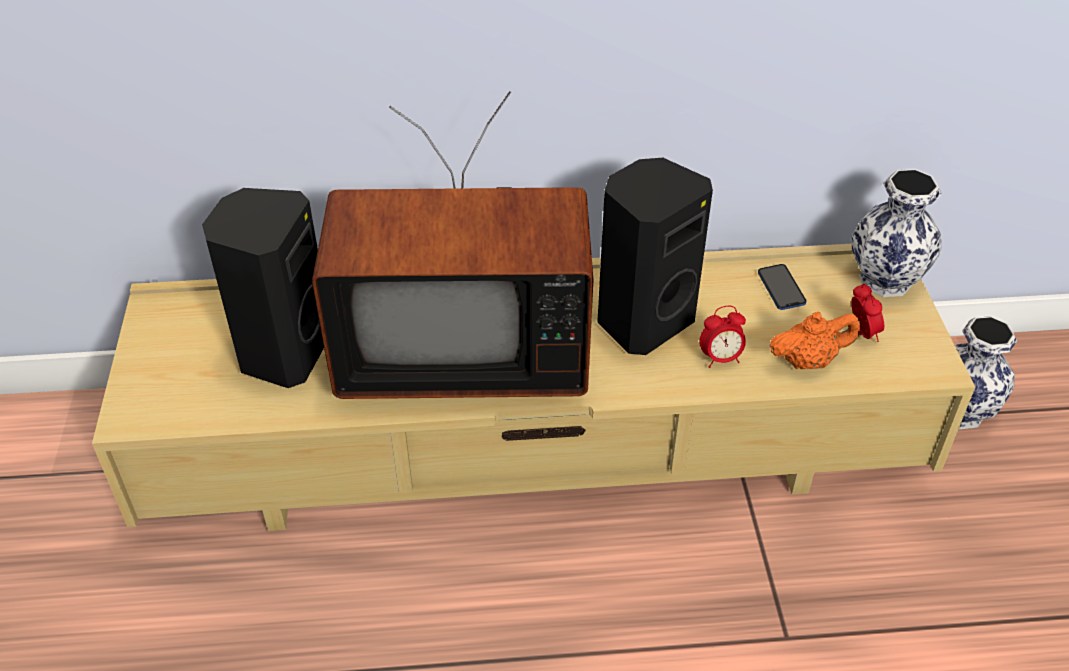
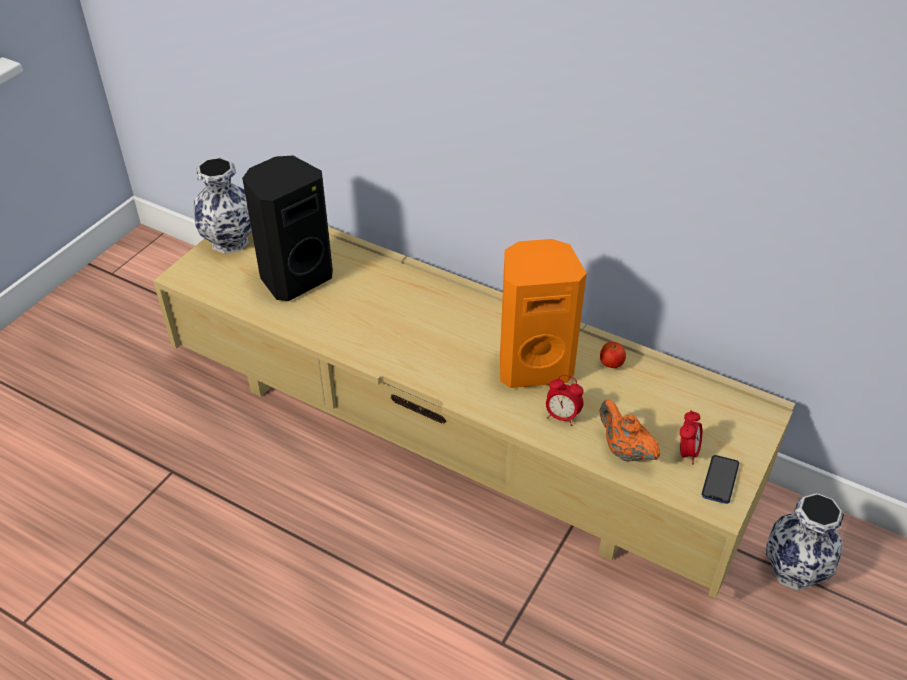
camera: 35 degrees right, 0 degrees up
television [312,91,594,399] -> none
black speaker [597,158,713,355] -> orange speaker [500,239,587,388]
phone [758,264,806,310] -> phone moved to [701,455,739,504]
orange teapot [770,312,860,369] -> orange teapot turned 150 degrees counterclockwise [600,399,660,461]
vase [852,169,942,297] -> vase moved to [193,158,252,254]
none -> apple [600,342,626,368]

